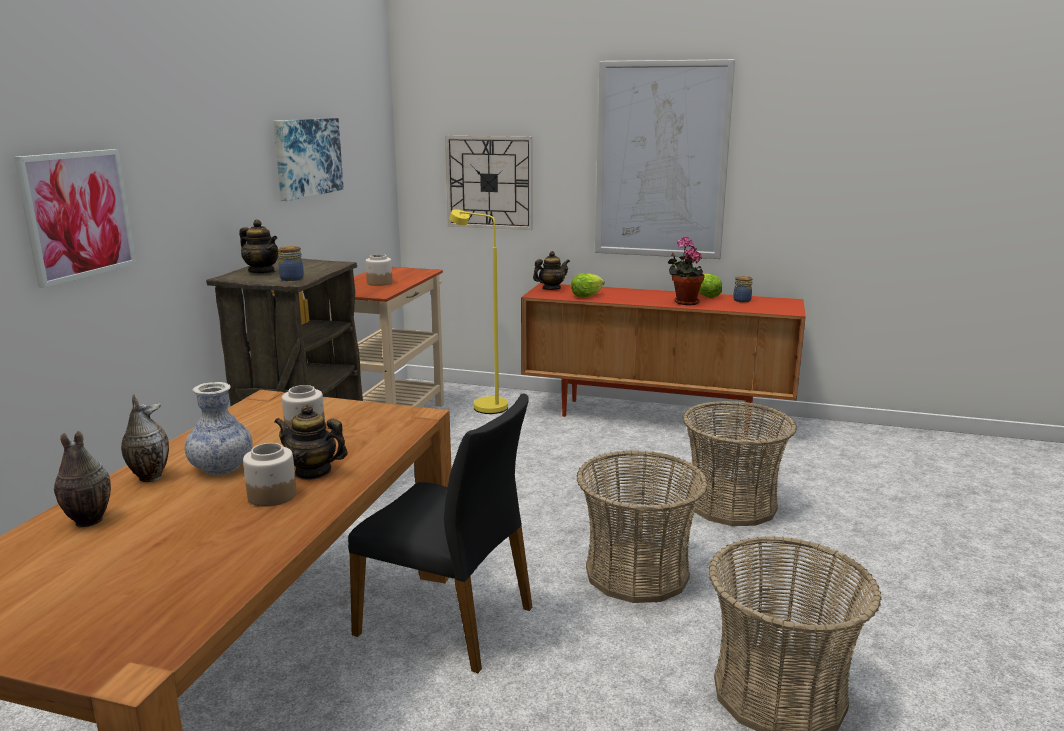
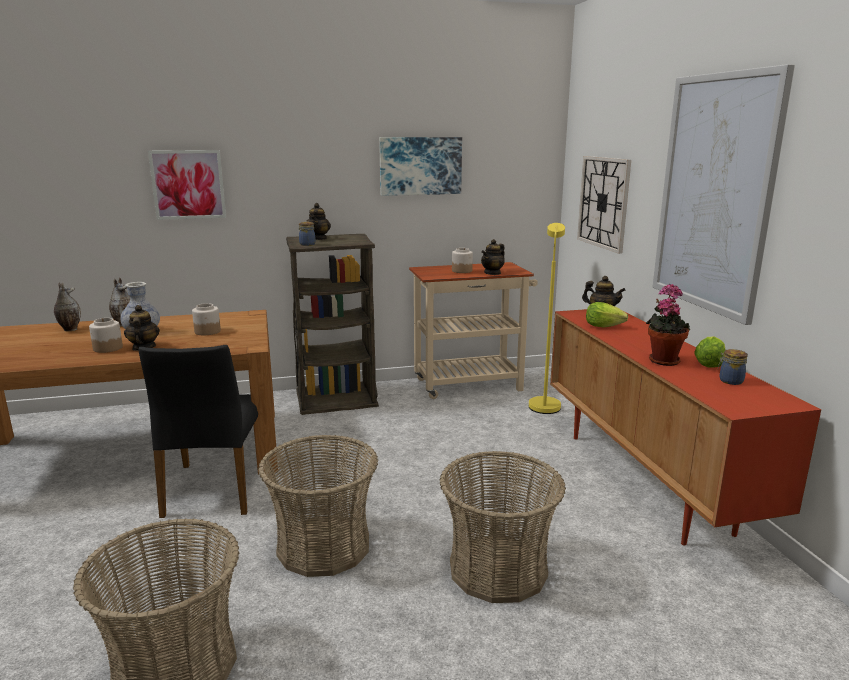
camera: 60 degrees right, 0 degrees up
none -> teapot [481,239,505,275]

